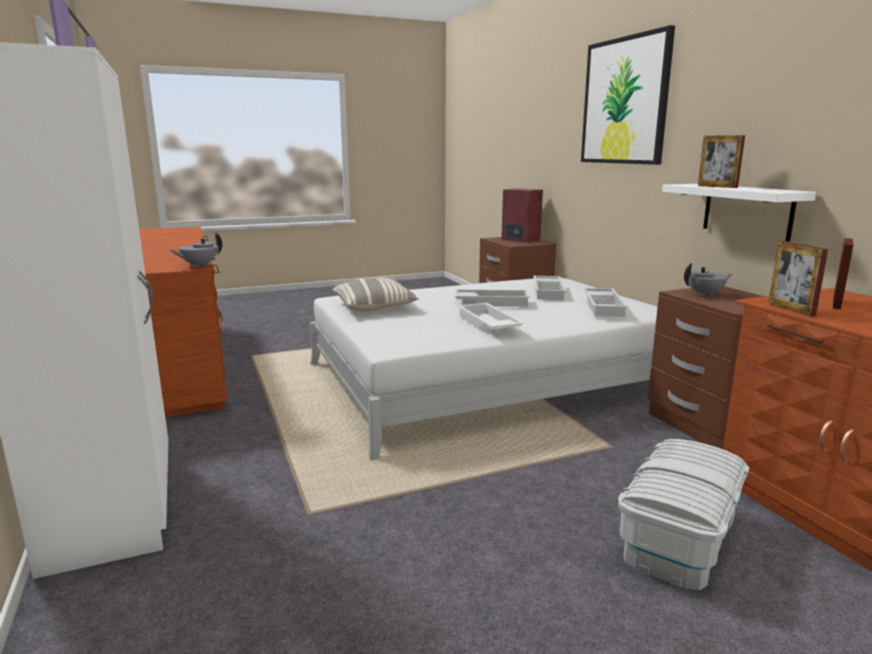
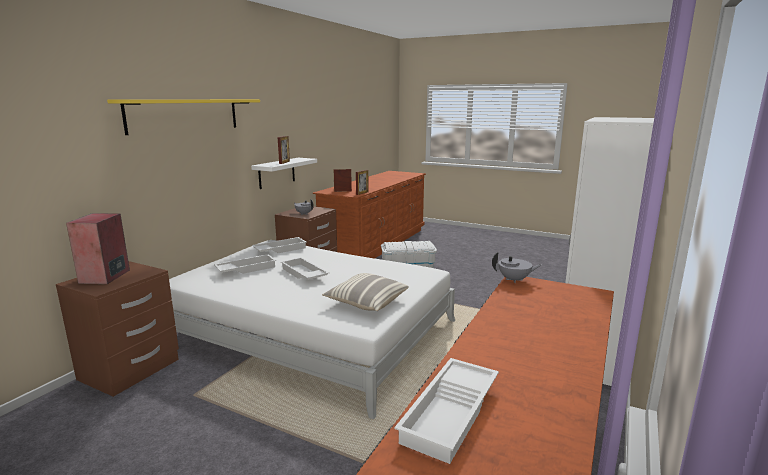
camera: 130 degrees left, 0 degrees up
white tray [457,303,524,329] -> white tray moved to [394,358,499,464]
picture [581,25,675,165] -> yellow shelf [107,99,260,135]

